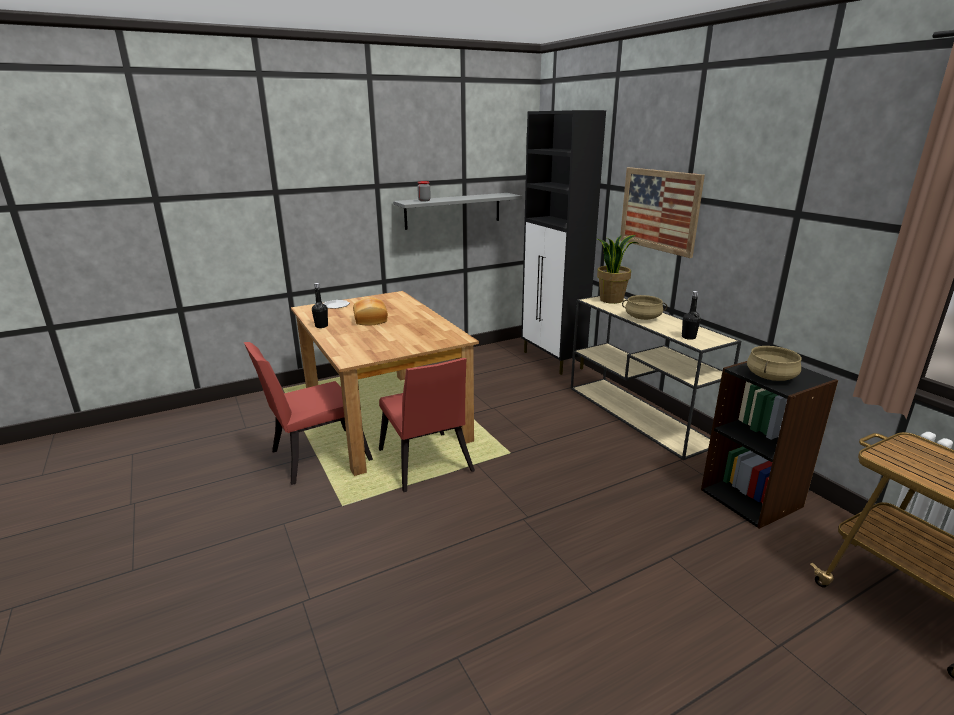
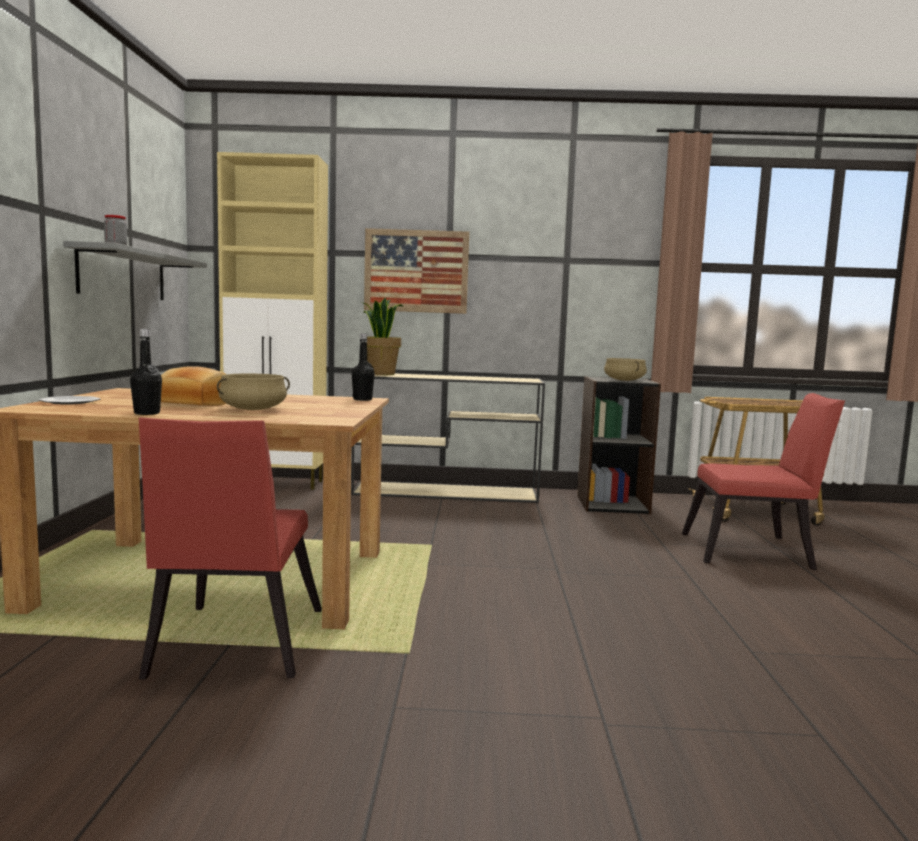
camera: 60 degrees left, 15 degrees down
red chair [379,358,475,492] -> red chair moved to [682,393,845,570]
black cabinet [521,110,606,375] -> beige cabinet [217,152,328,490]
beige cooking pot [622,295,667,320] -> beige cooking pot moved to [217,374,290,410]
black bottle [682,291,700,340] -> black bottle moved to [352,333,375,401]

